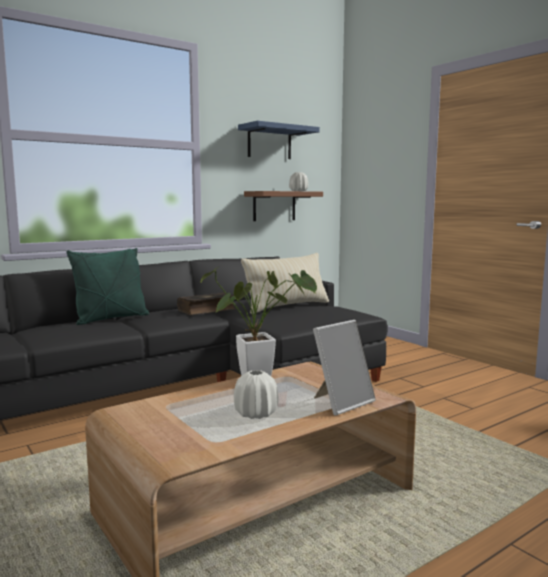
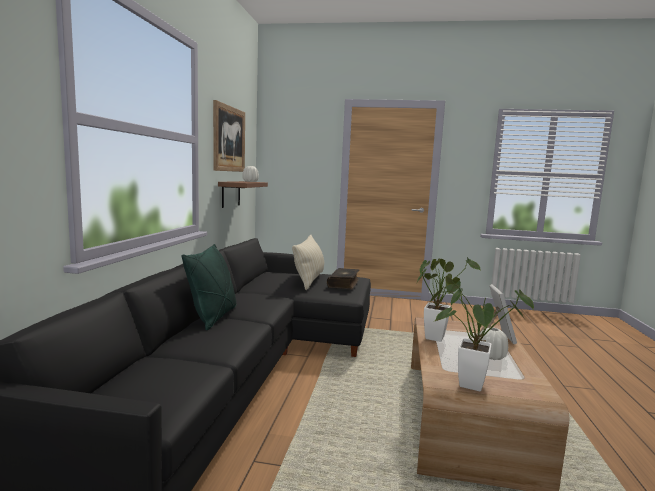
camera: 45 degrees left, 0 degrees up
book [177,292,235,315] -> book moved to [327,268,359,289]
blue shelf [238,121,320,159] -> picture [213,100,245,172]
none -> potted plant [430,274,534,391]

